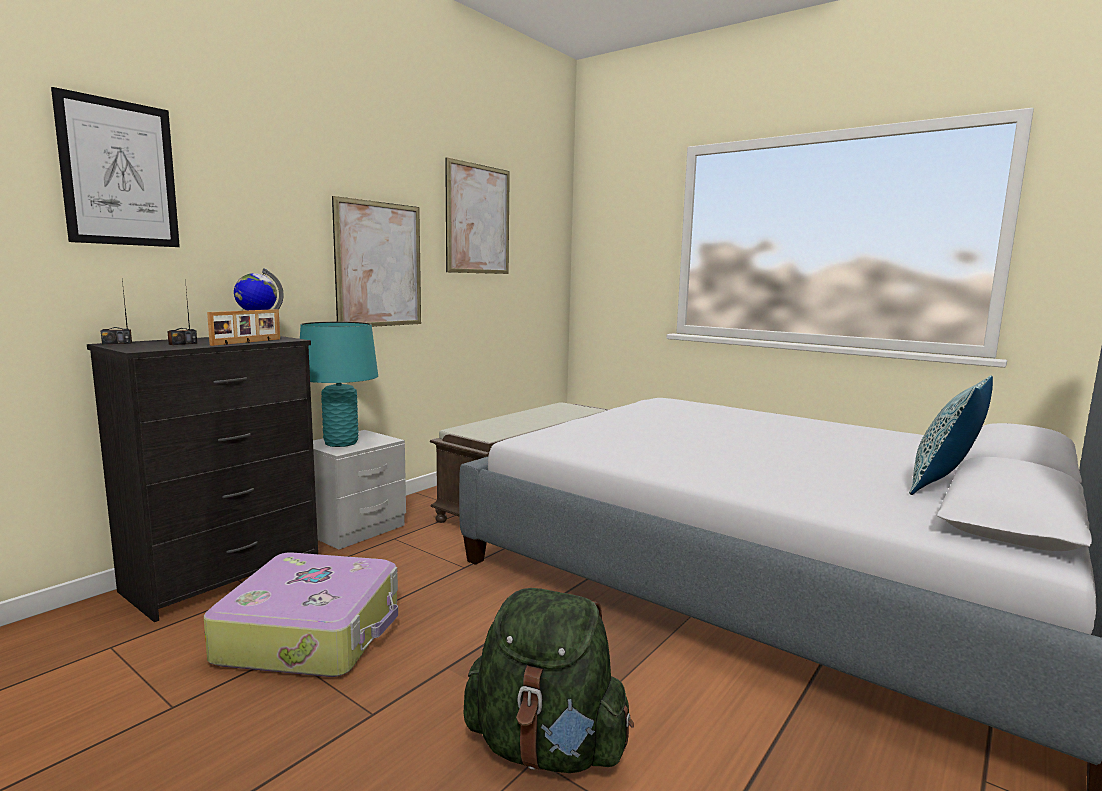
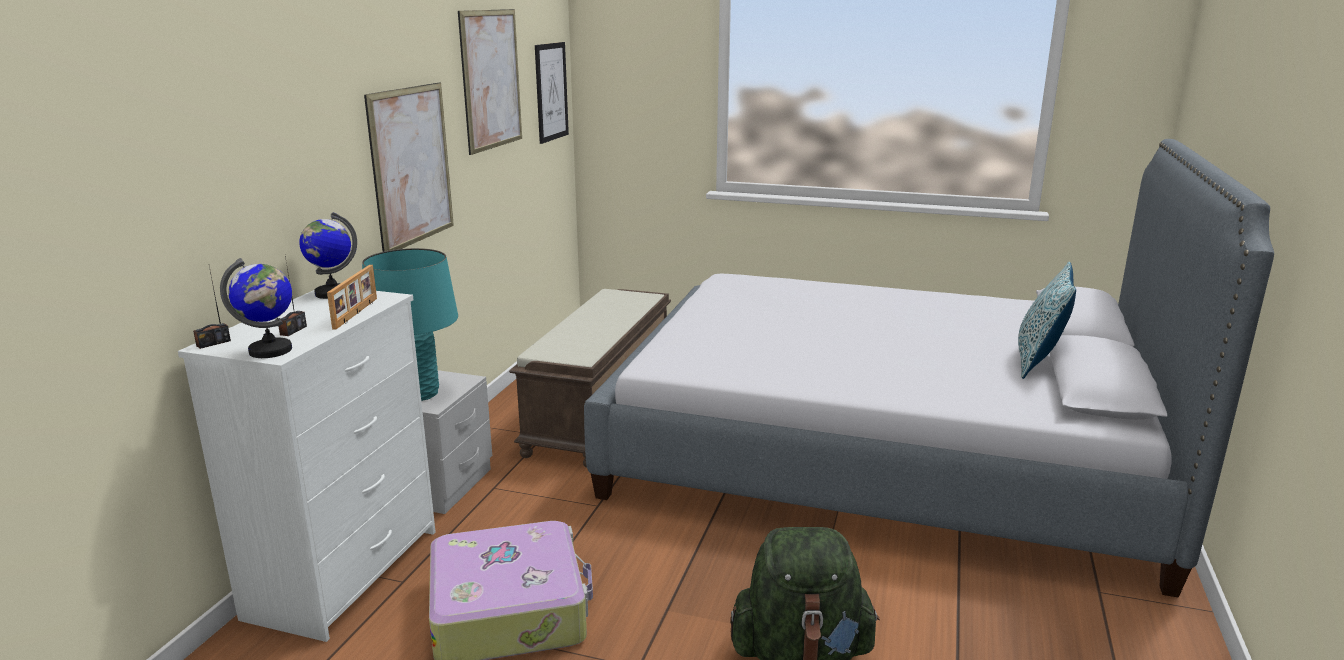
camera: 20 degrees left, 10 degrees up
picture [51,87,180,247] -> picture moved to [535,42,569,144]
black dresser [87,336,318,622] -> white dresser [178,290,436,642]
none -> globe [220,258,292,358]

